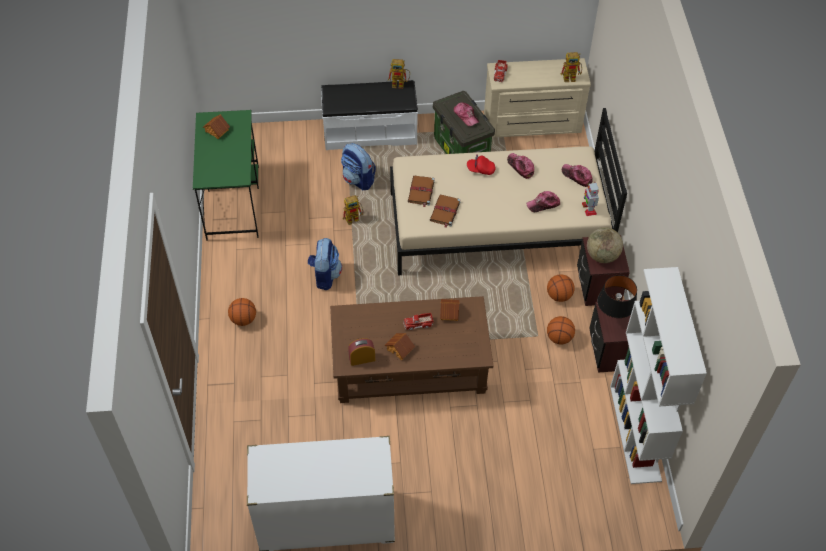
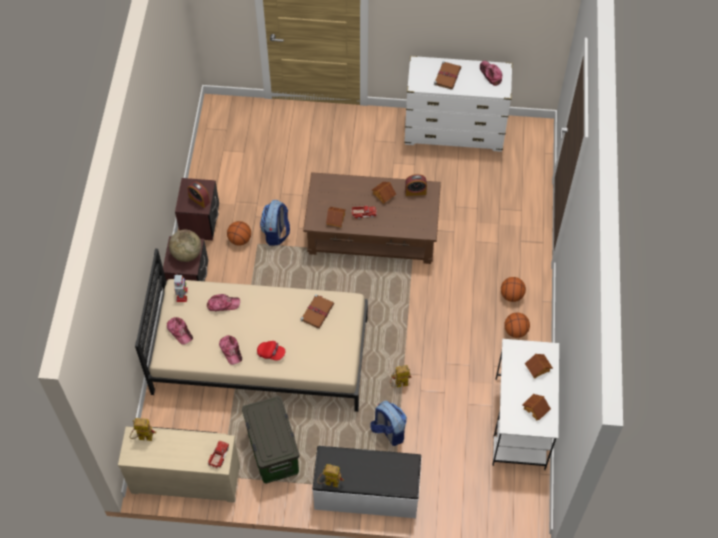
camera: 170 degrees left, 5 degrees up
green desk [193,110,259,241] -> white desk [492,339,559,470]
backpack [308,238,342,290] -> backpack moved to [260,200,290,246]
brown book [408,176,435,207] -> brown book moved to [434,61,461,90]
cap [454,102,479,126] -> cap moved to [480,61,502,86]
basketball [547,274,575,302] -> basketball moved to [504,313,530,338]
black table lamp [597,275,637,318] -> alarm clock [188,181,210,208]
white bookcase [610,267,707,484] -> none
none -> toy house [525,354,553,379]

